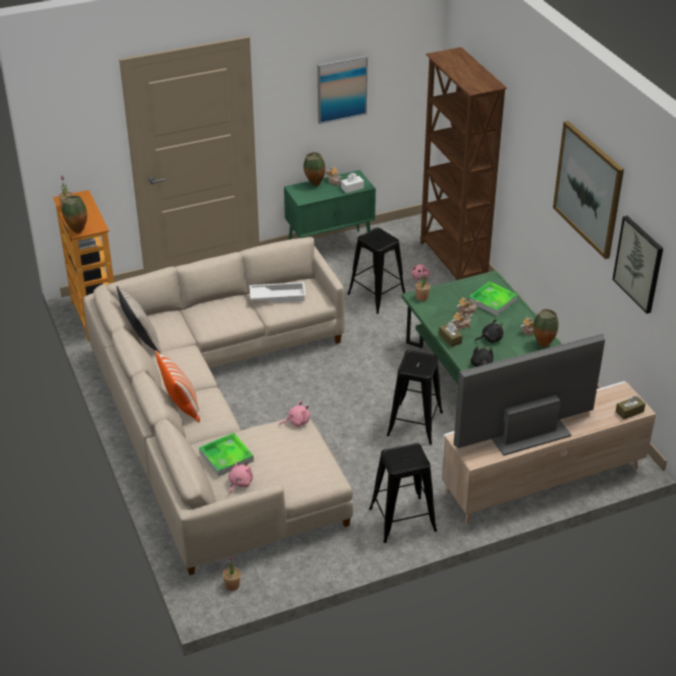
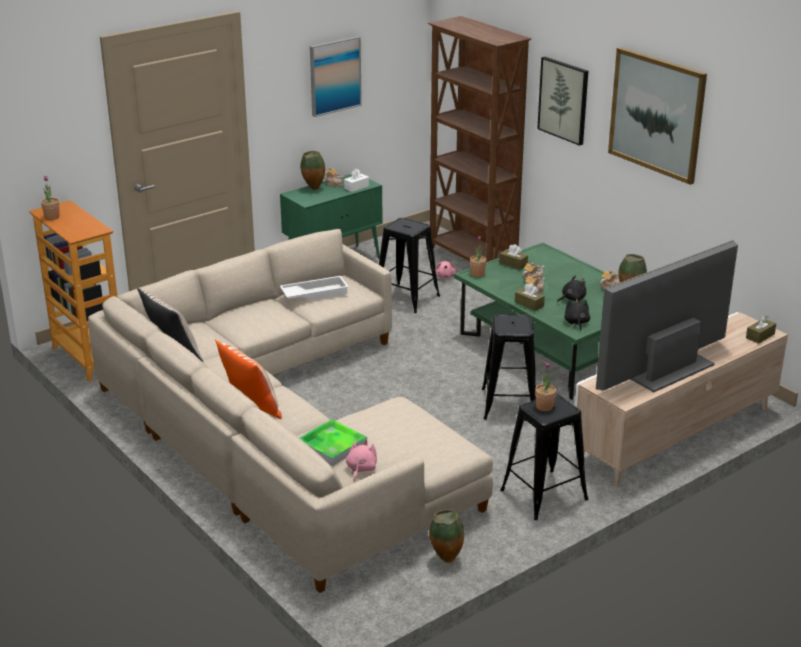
camera: 15 degrees left, 10 degrees down
vase [62,195,87,233] -> vase moved to [429,509,464,563]
potted plant [223,555,240,591] -> potted plant moved to [535,362,556,411]
pink plush toy [279,401,310,427] -> none
tray [469,281,517,316] -> none
picture [612,216,663,314] -> picture moved to [537,57,588,146]
none -> brown tissue box [499,244,528,270]

